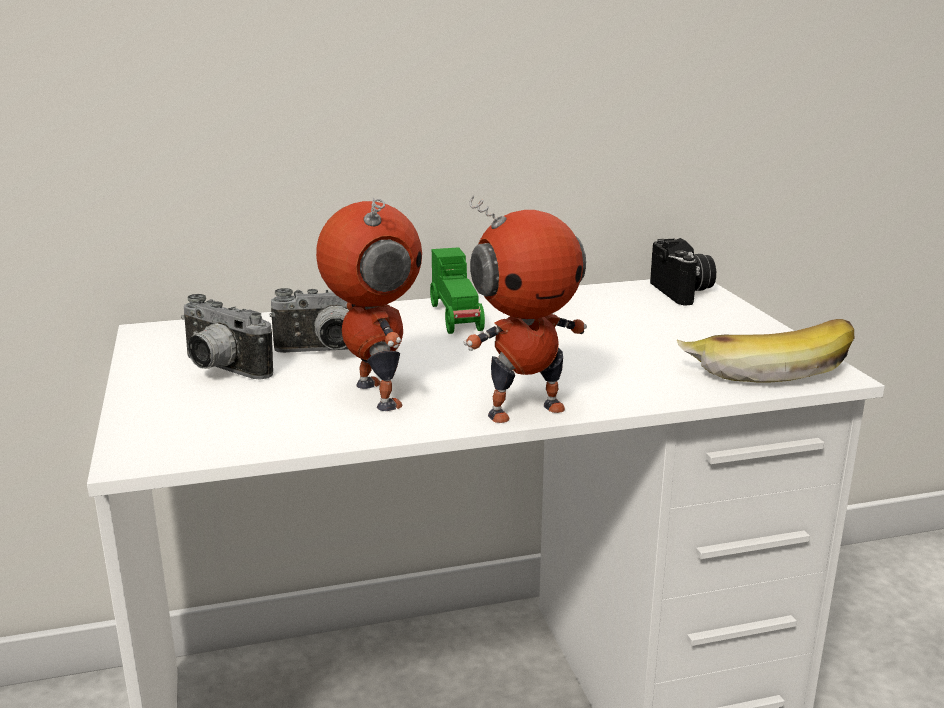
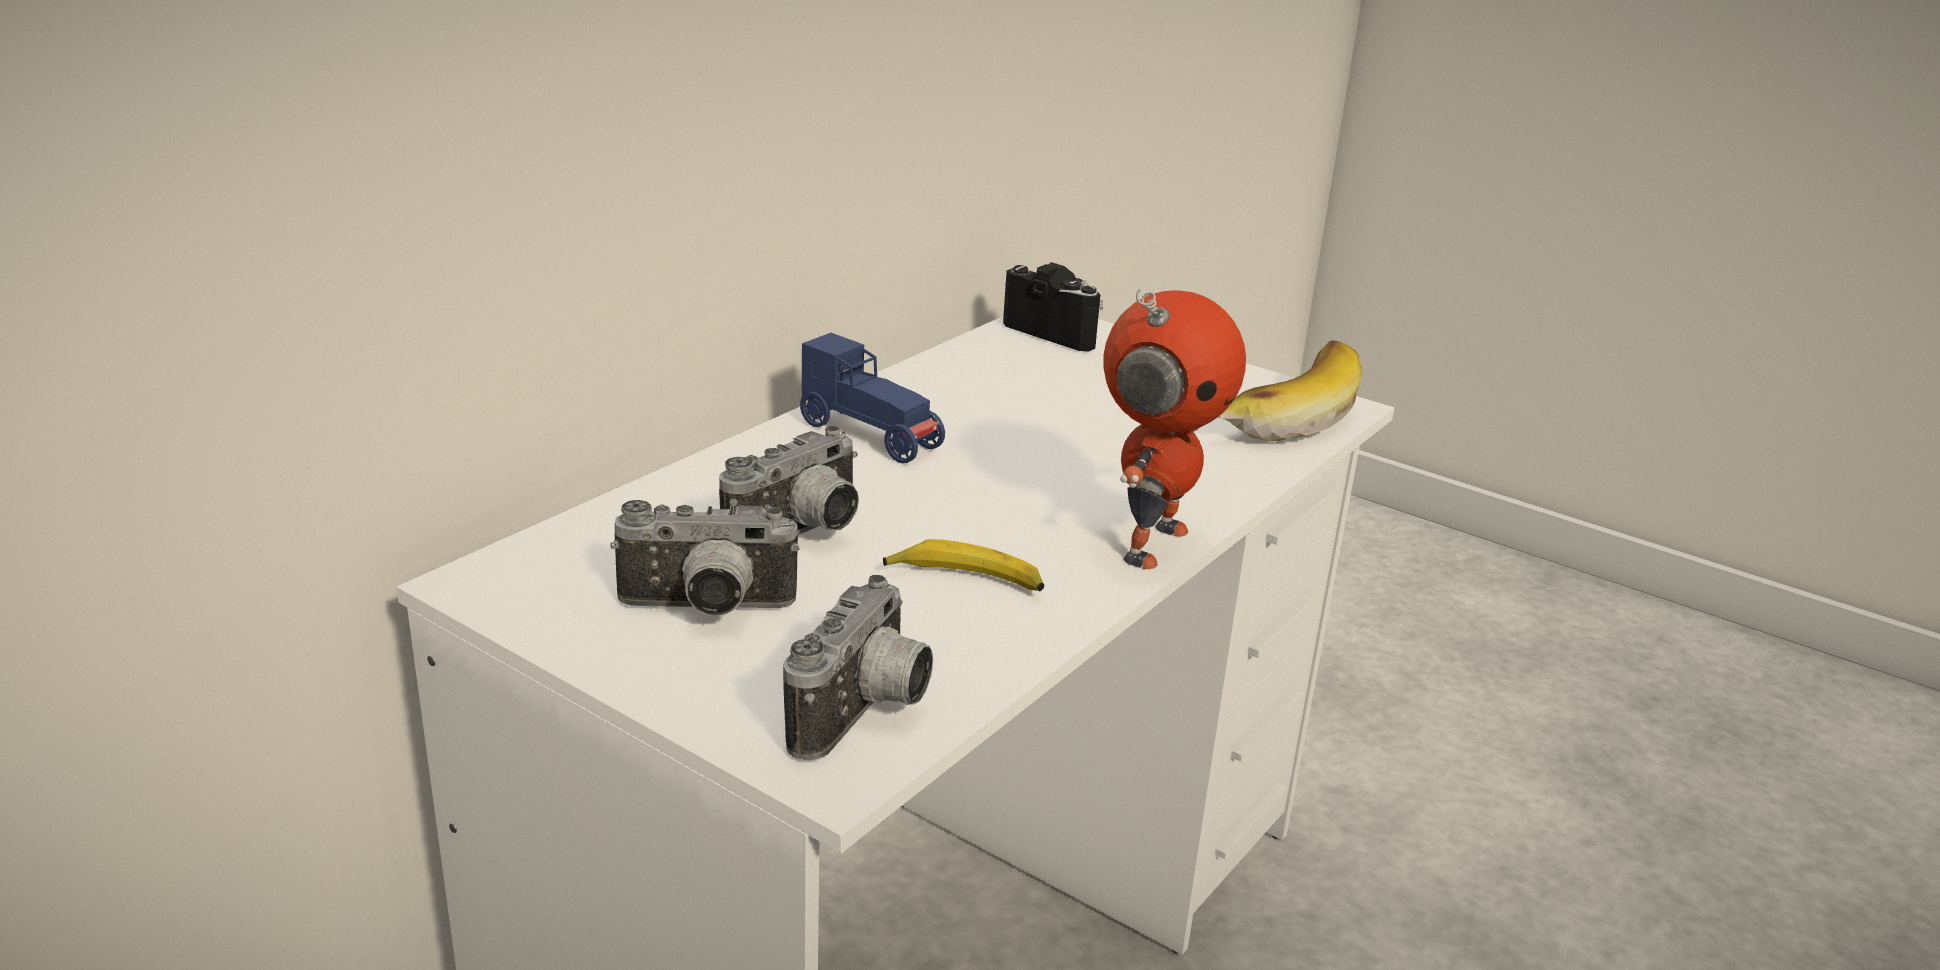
camera: 40 degrees left, 5 degrees up
toy robot [316,198,422,411] -> banana [883,539,1044,591]
green toy car [430,247,485,334] -> blue toy car [800,333,945,464]
none -> camera [783,575,933,760]

